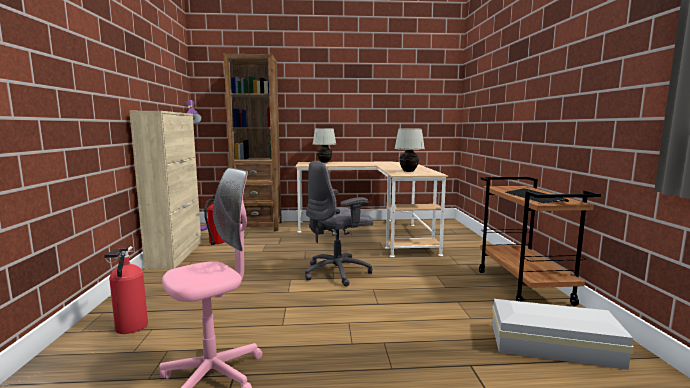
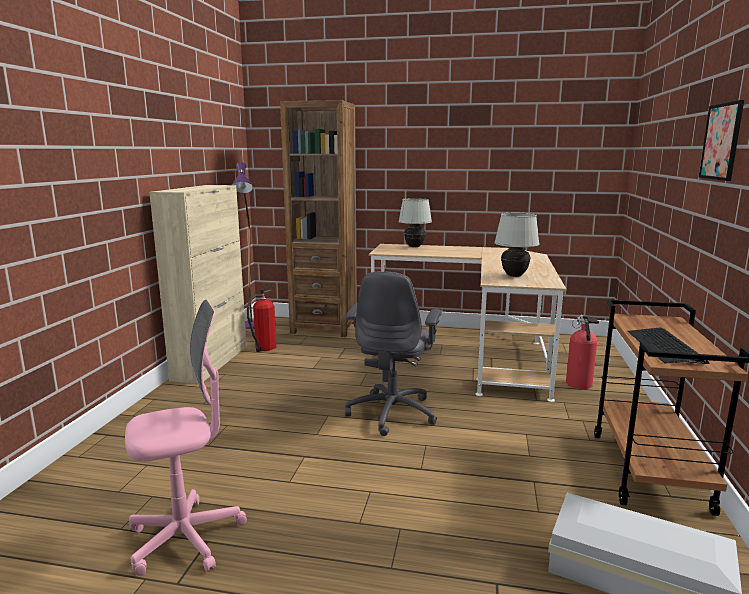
camera: 15 degrees right, 5 degrees up
fire extinguisher [104,246,148,334] -> fire extinguisher moved to [566,315,599,389]
grey office chair [305,161,373,287] -> grey office chair turned 60 degrees counterclockwise [345,271,442,436]
none -> picture [699,100,744,181]

